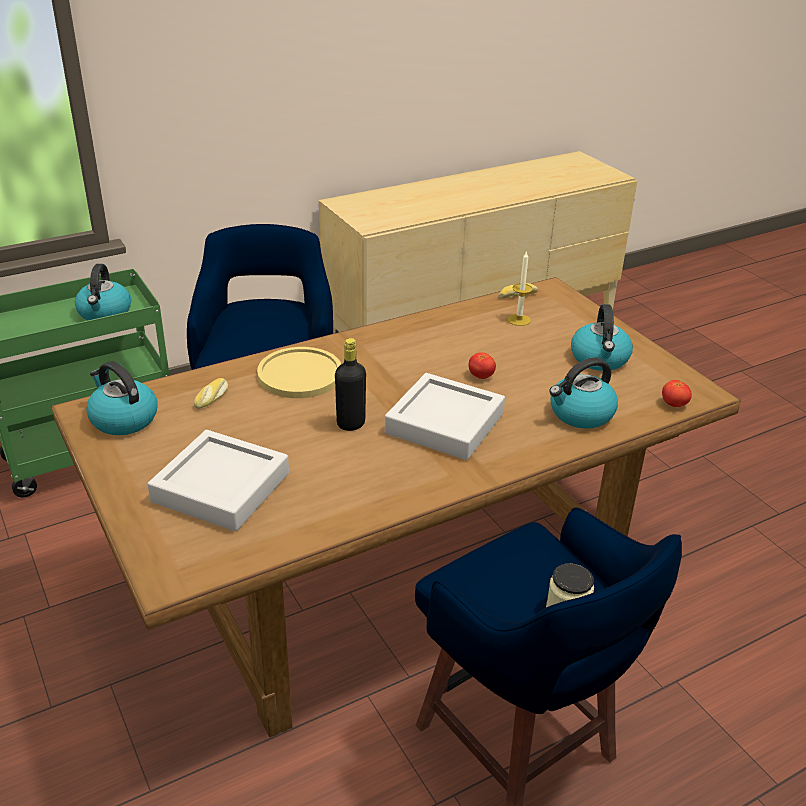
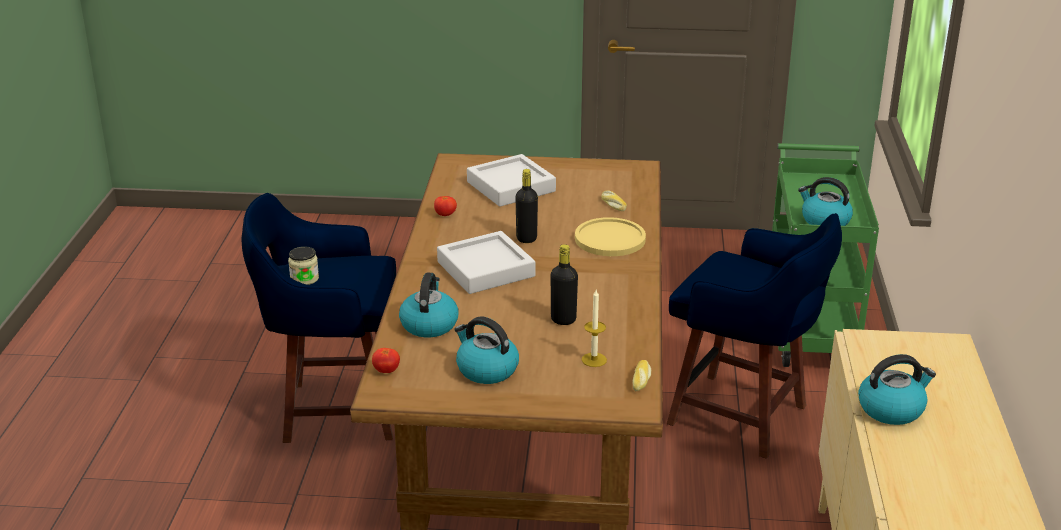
camera: 125 degrees right, 5 degrees down
kettle [86,361,158,435] -> kettle moved to [858,354,936,425]
tomato [469,352,496,379] -> tomato moved to [434,196,457,216]
none -> black bottle [551,244,578,325]

